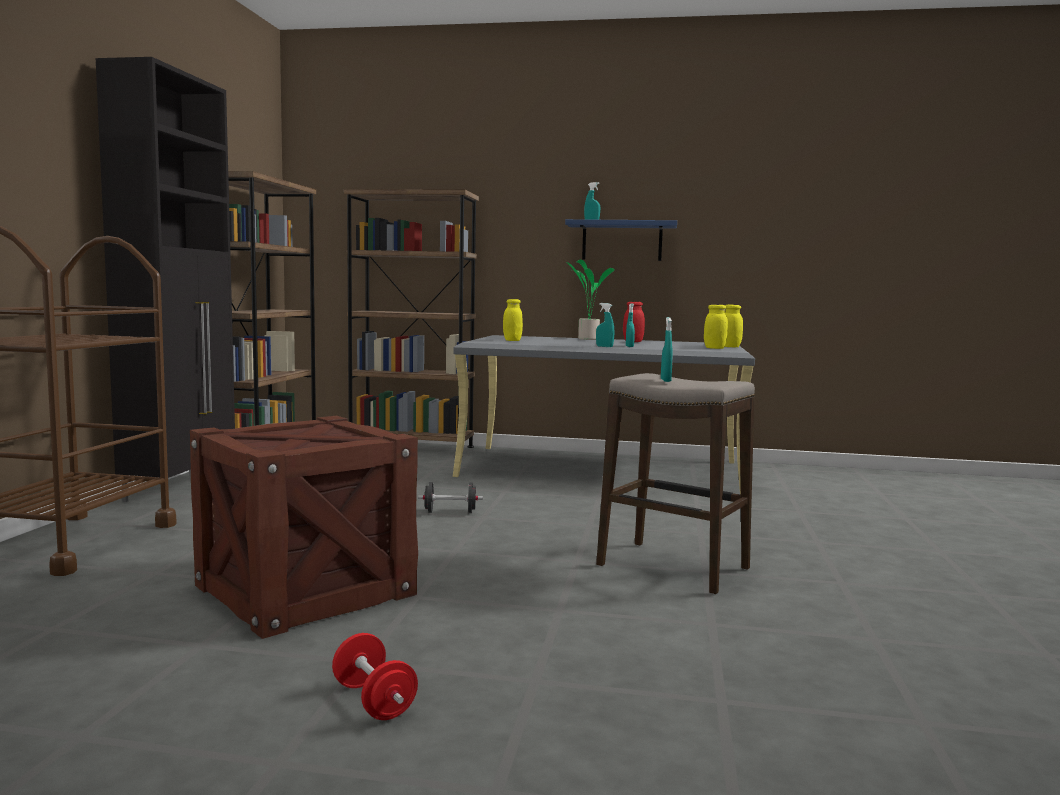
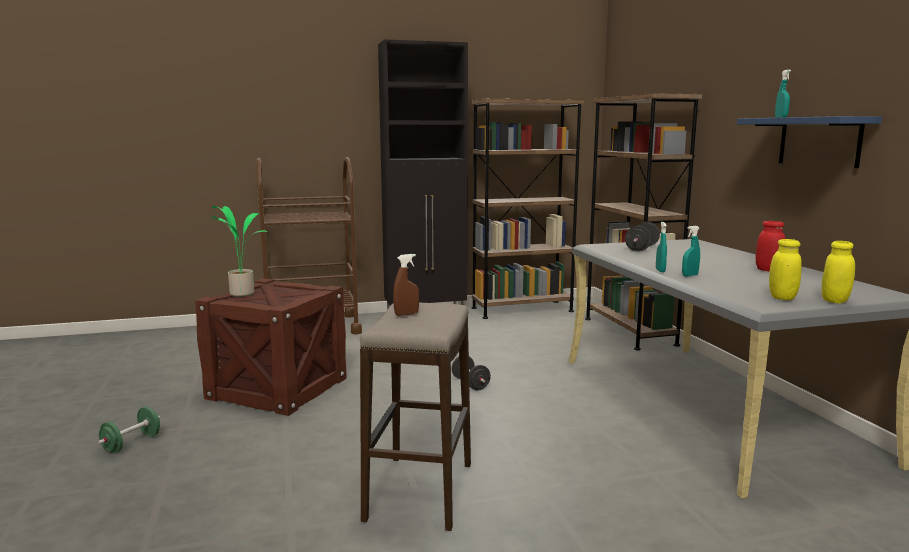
camera: 65 degrees right, 5 degrees up
red dumbbell [332,633,418,720] -> green dumbbell [98,407,160,453]
yellow jar [503,299,523,341] -> black dumbbell [625,222,660,252]
potted plant [567,260,615,340] -> potted plant moved to [212,206,268,296]
turquoise spray bottle [661,317,673,382] -> brown spray bottle [393,254,419,316]

